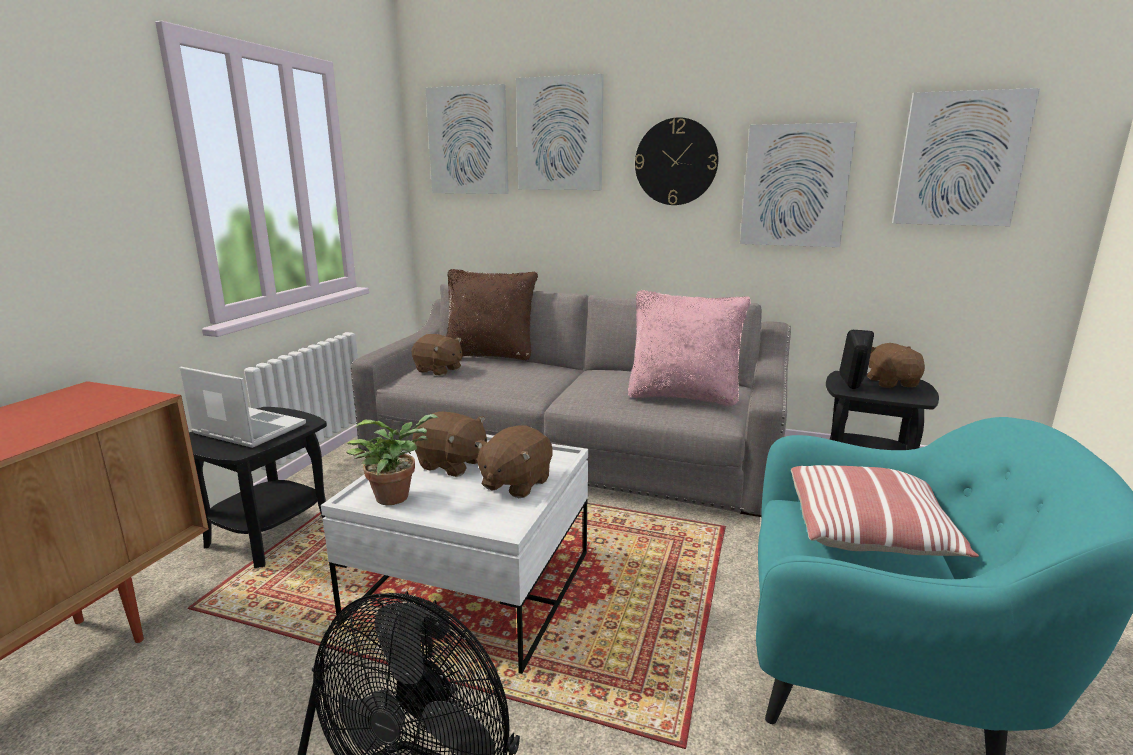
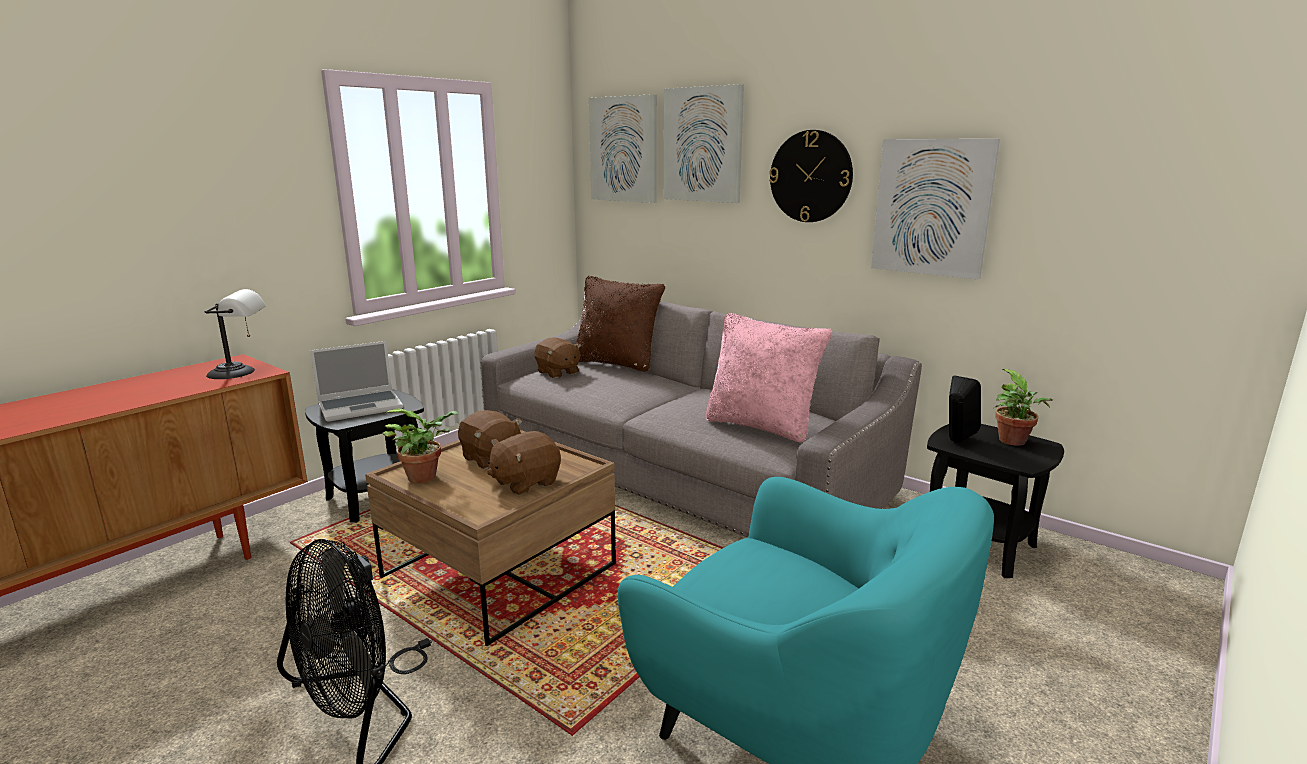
camera: 20 degrees right, 0 degrees up
laptop [180,367,306,448] -> laptop turned 105 degrees clockwise [310,341,403,422]
white coffee table [321,434,588,674] -> brown coffee table [365,430,616,646]
pillow [791,465,979,557] -> none
brown plush toy [867,343,925,388] -> potted plant [993,369,1053,446]
picture [892,88,1040,226] -> none
none -> table lamp [204,289,266,379]

